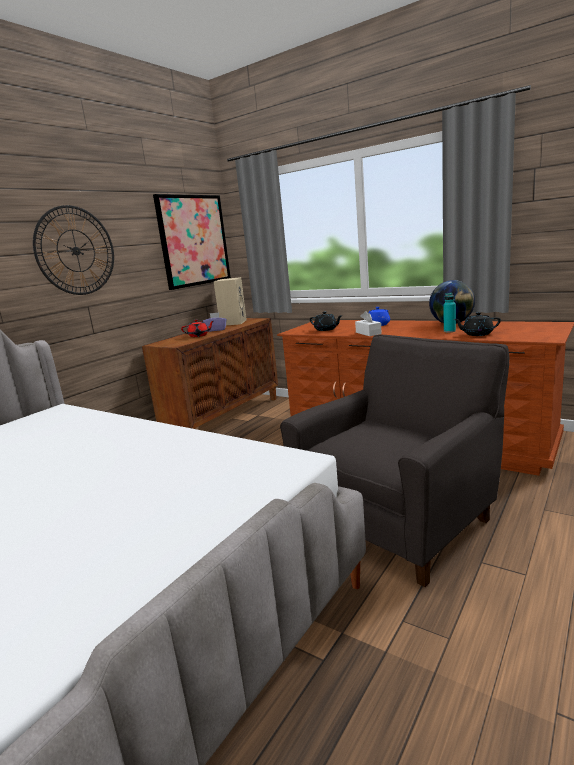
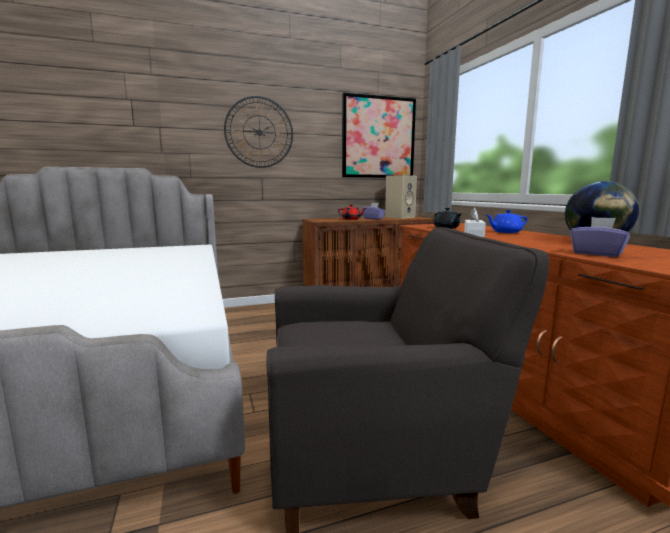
camera: 35 degrees right, 5 degrees down
turquoise bottle [444,293,456,333] -> none
black teapot [454,312,501,336] -> purple tissue box [570,217,630,257]

